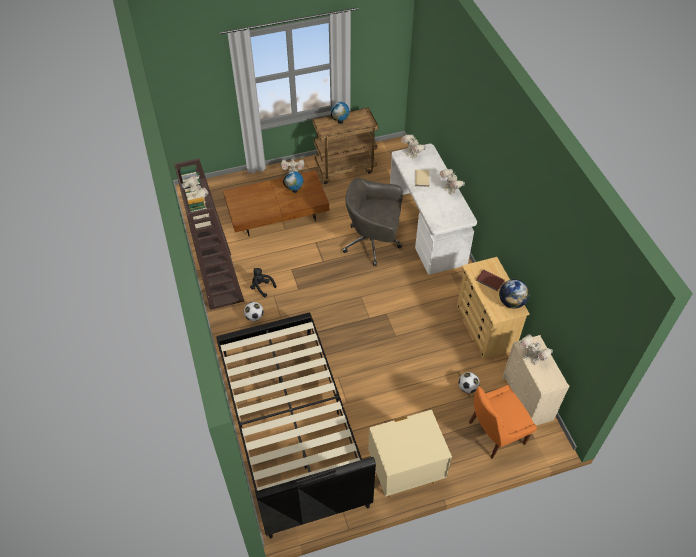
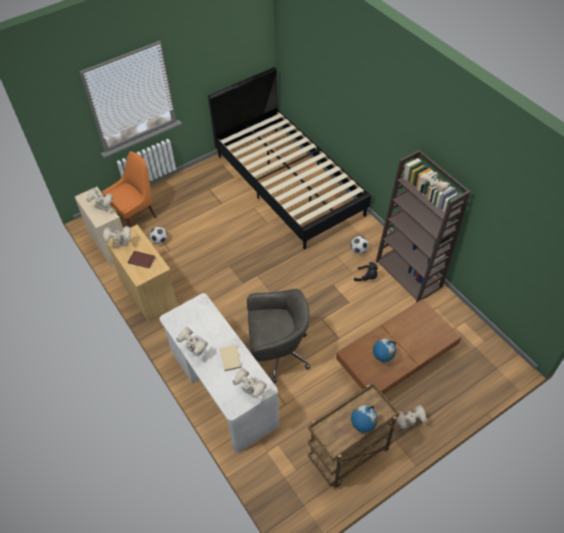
camera: 165 degrees right, 0 degrees up
beige nightstand [368,409,452,498] -> none
globe [499,279,529,309] -> toy robot [103,226,131,247]

